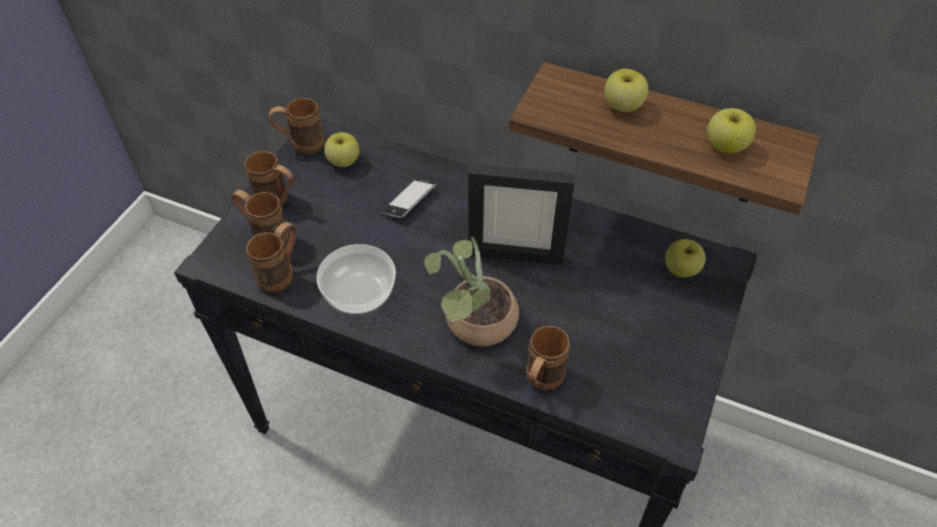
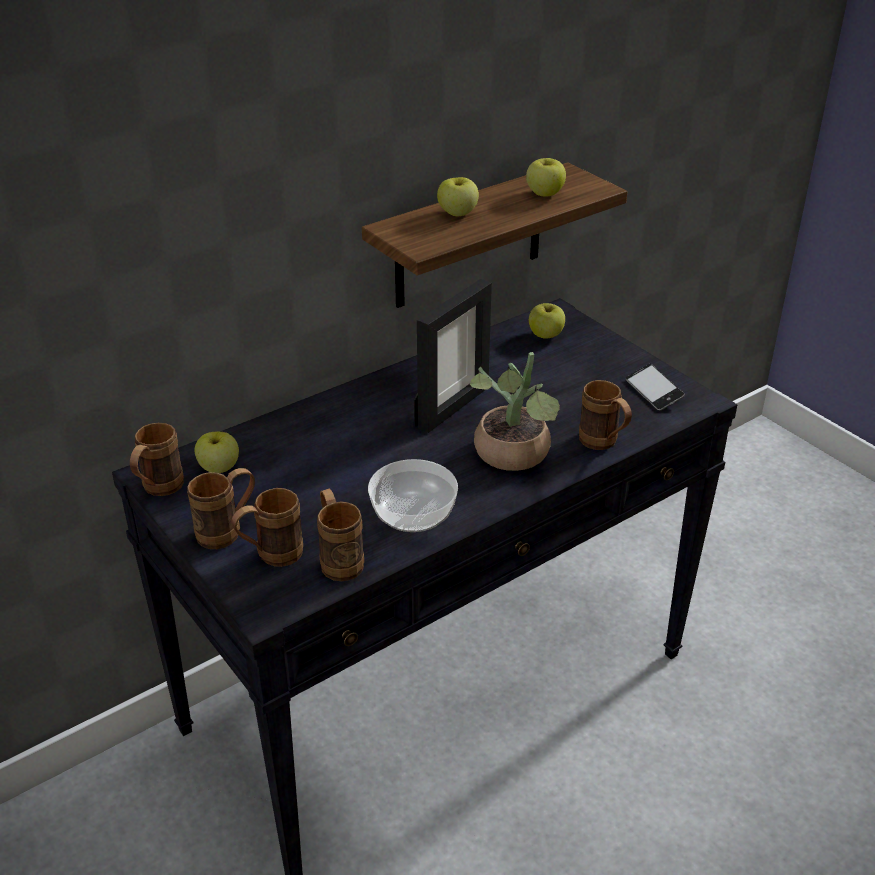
camera: 60 degrees left, 15 degrees down
phone [381,179,436,219] -> phone moved to [626,364,685,411]

